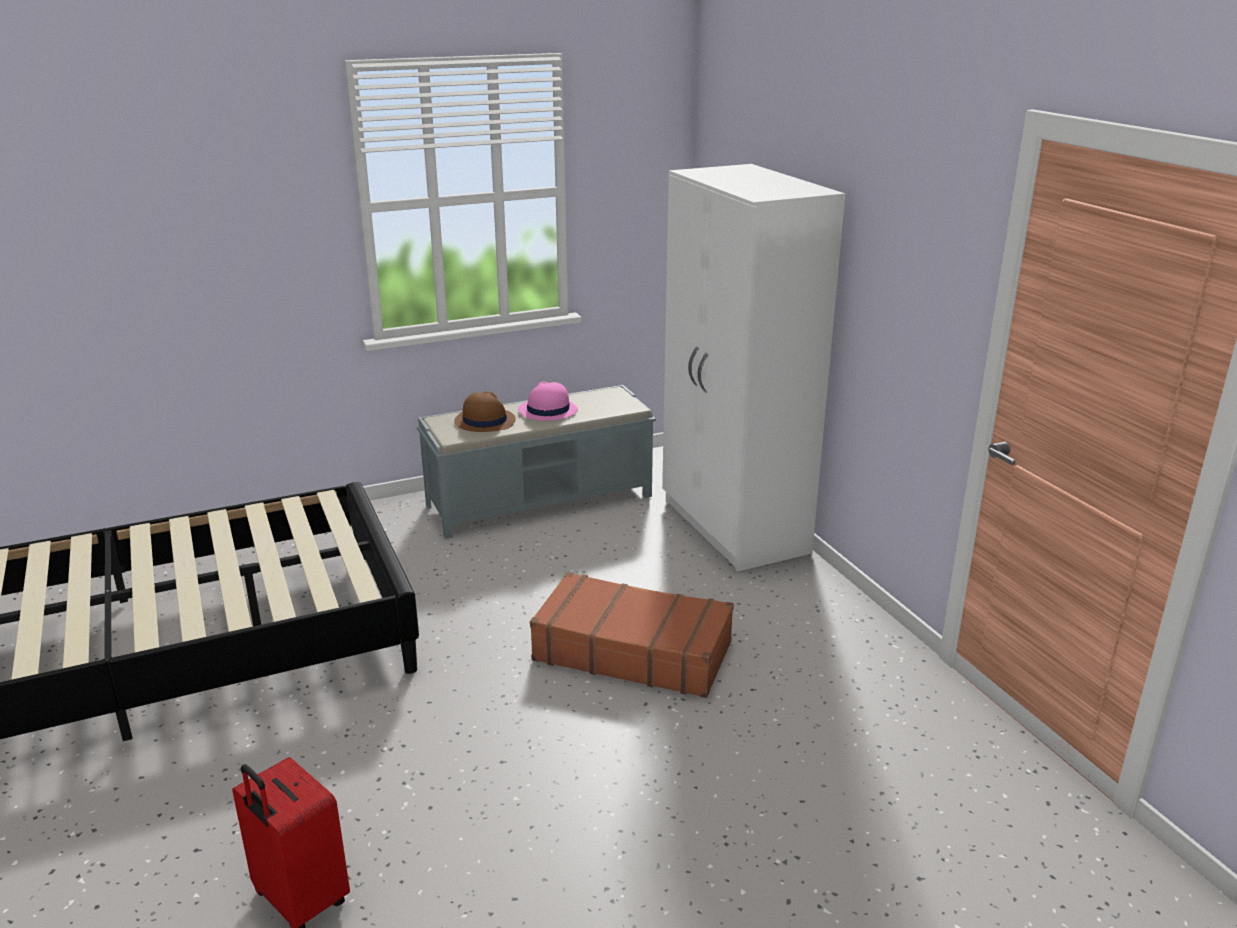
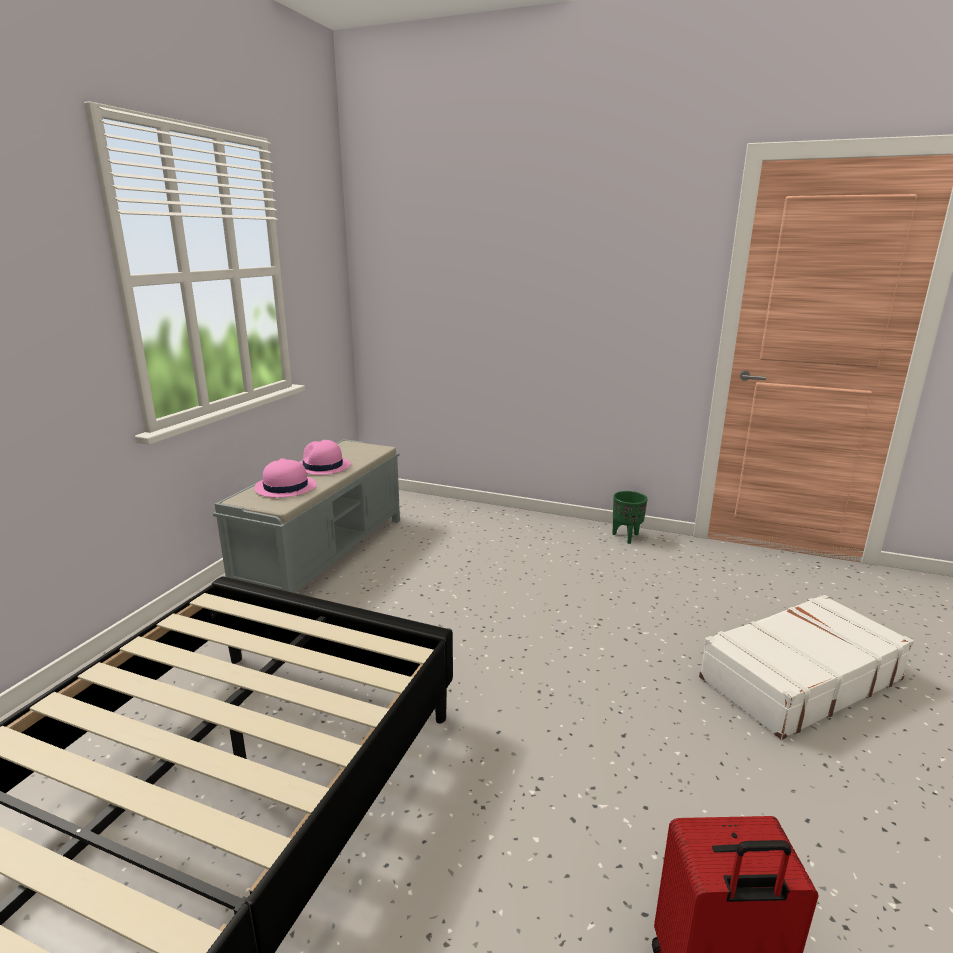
camera: 45 degrees left, 5 degrees down
brown hat [454,391,516,432] -> pink hat [254,458,317,498]
brown suitcase [530,572,734,698] -> none
white wardrobe [662,164,845,572] -> none
none -> green planter [612,491,647,544]
none -> white suitcase [699,594,914,740]

